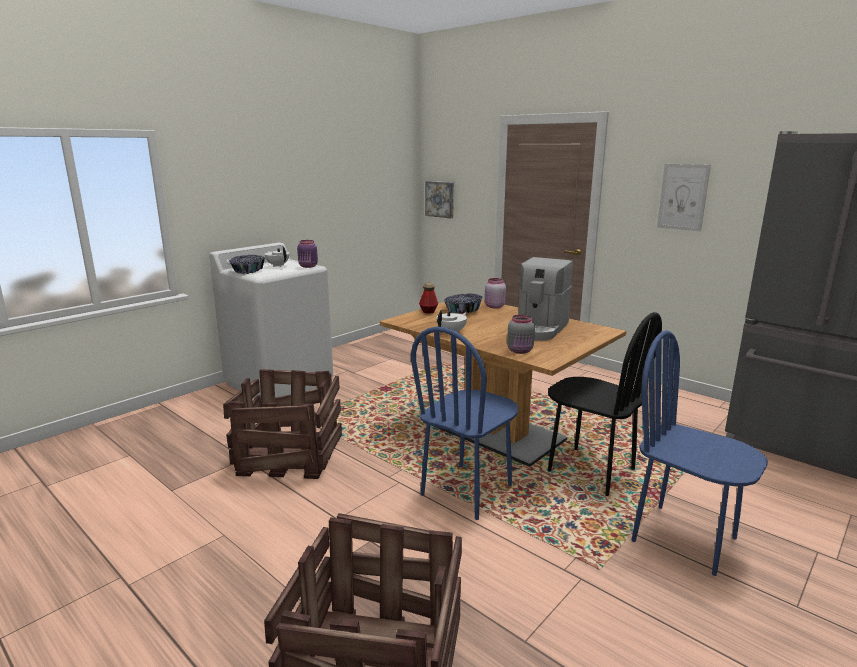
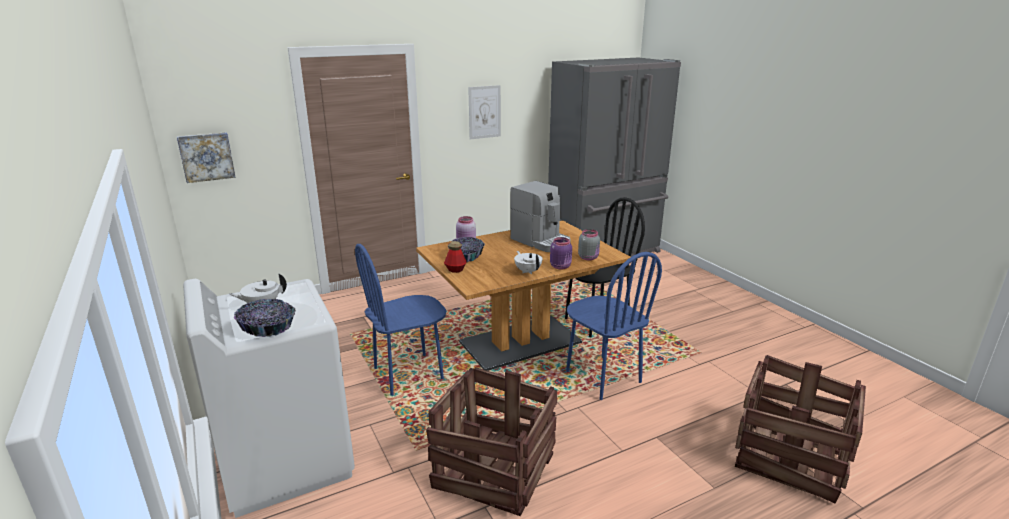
camera: 70 degrees left, 5 degrees up
purple jar [297,240,318,268] -> purple jar moved to [550,237,572,270]
blue chair [632,330,768,576] -> blue chair moved to [355,244,447,396]

